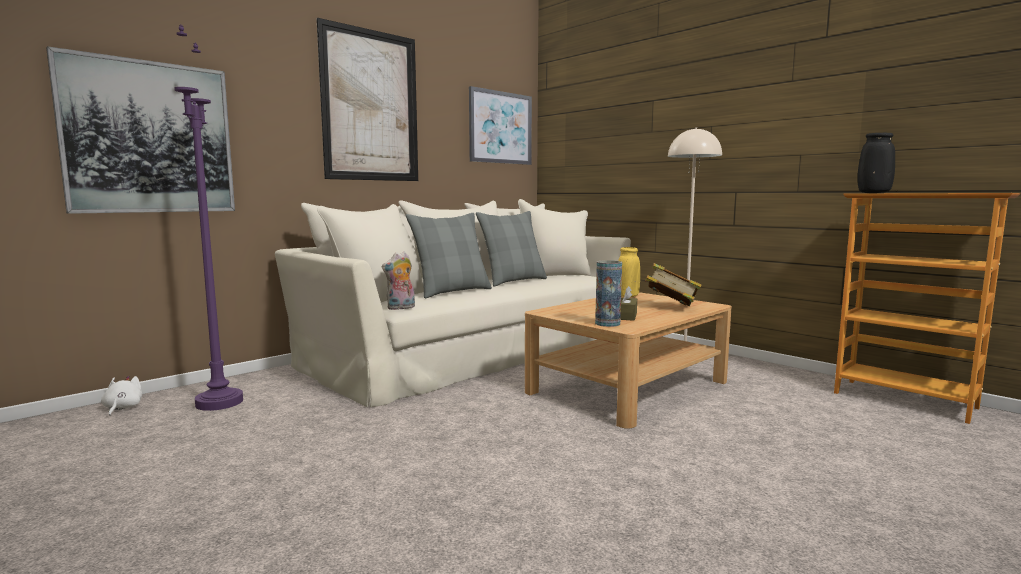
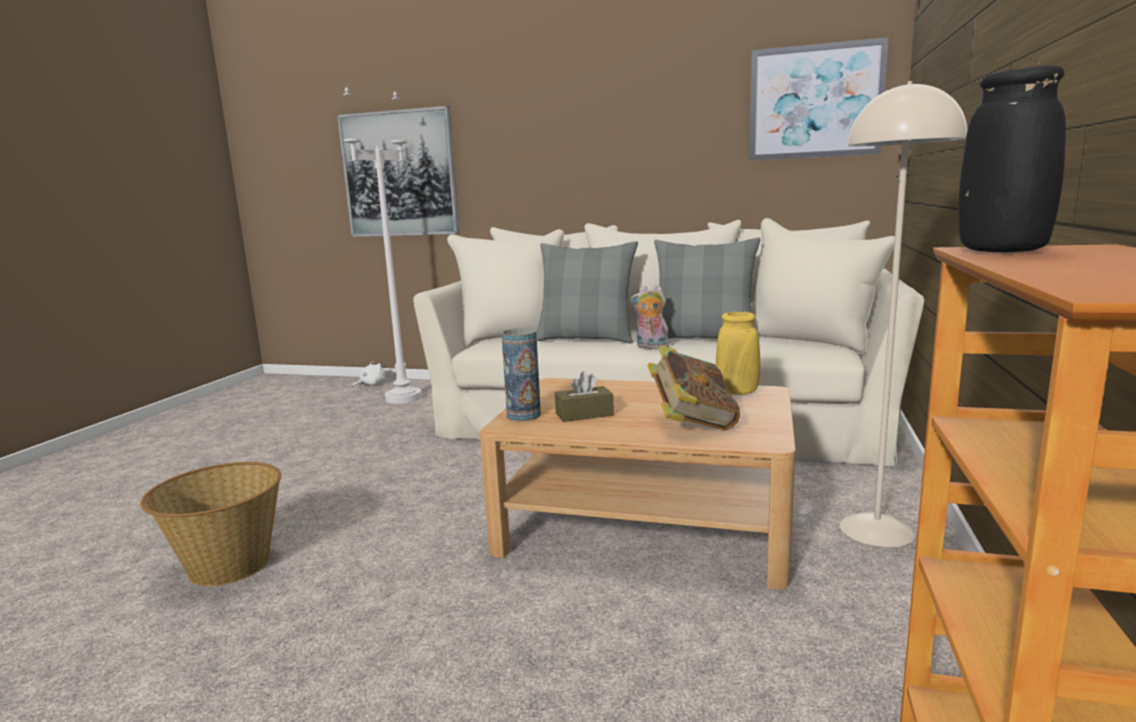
camera: 60 degrees right, 5 degrees up
purple floor lamp [174,24,243,411] -> white floor lamp [343,87,422,404]
picture [316,18,418,181] -> none
plush toy [382,252,415,310] -> plush toy moved to [631,284,669,349]
none -> basket [141,462,281,586]

